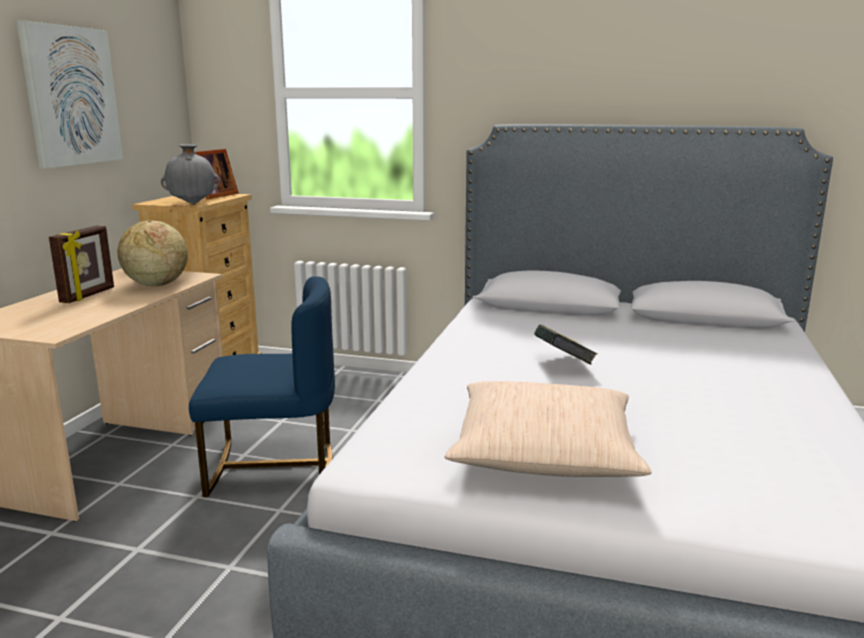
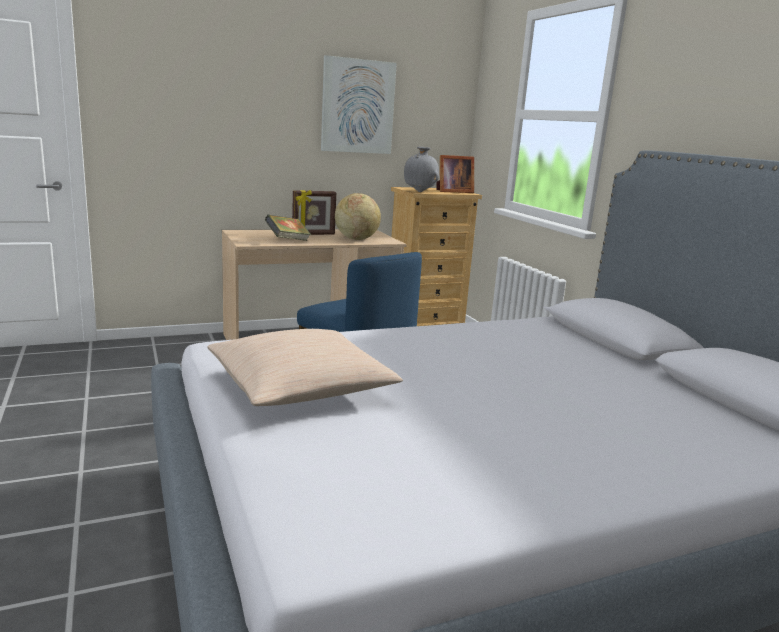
camera: 50 degrees right, 0 degrees up
book [534,325,597,364] -> book moved to [265,215,311,241]

